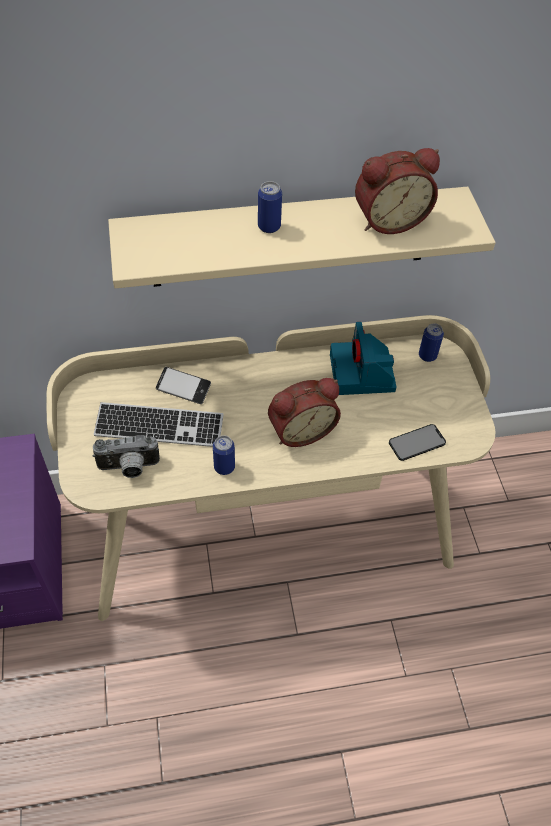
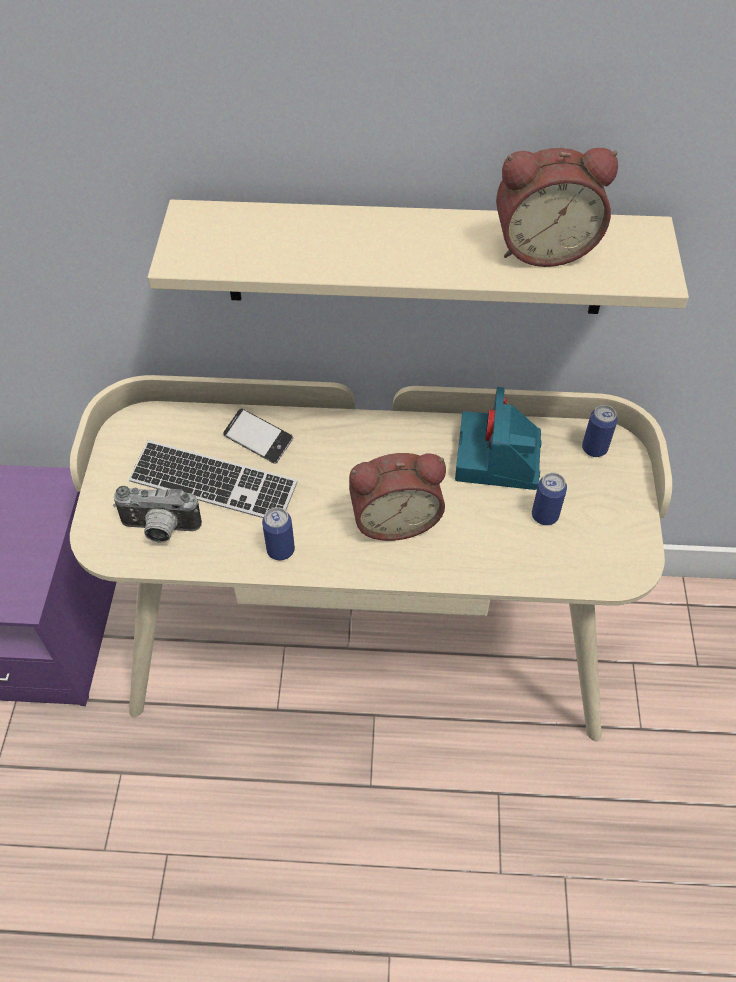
camera: 15 degrees right, 0 degrees up
can [258,181,282,233] -> can moved to [532,473,567,525]
phone [389,424,446,461] -> none

